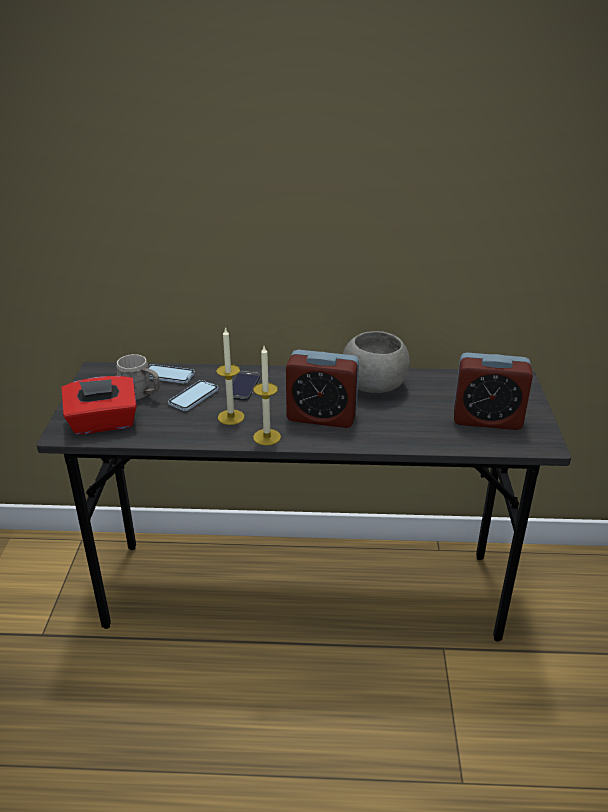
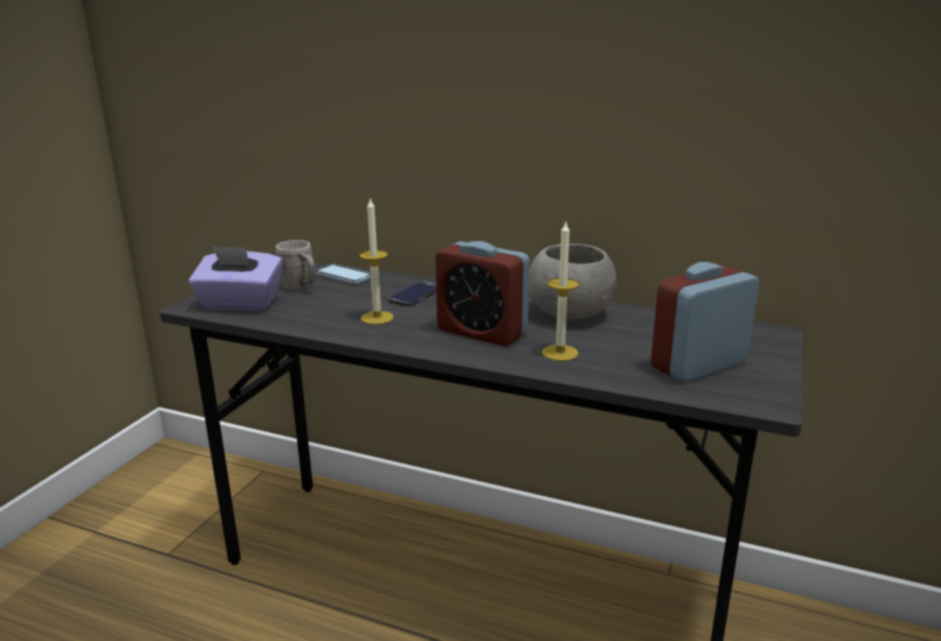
camera: 20 degrees right, 10 degrees down
red tissue box [61,376,137,435] -> purple tissue box [189,246,283,311]
phone [168,380,219,411] -> none
candle [253,346,281,446] -> candle moved to [542,222,579,361]
alarm clock [454,353,533,430] -> alarm clock turned 120 degrees clockwise [651,262,759,382]

